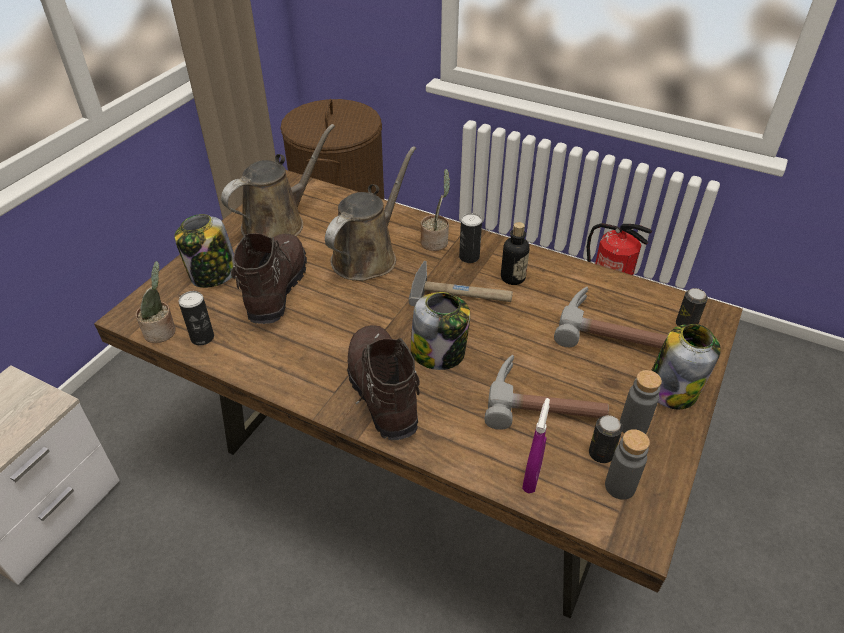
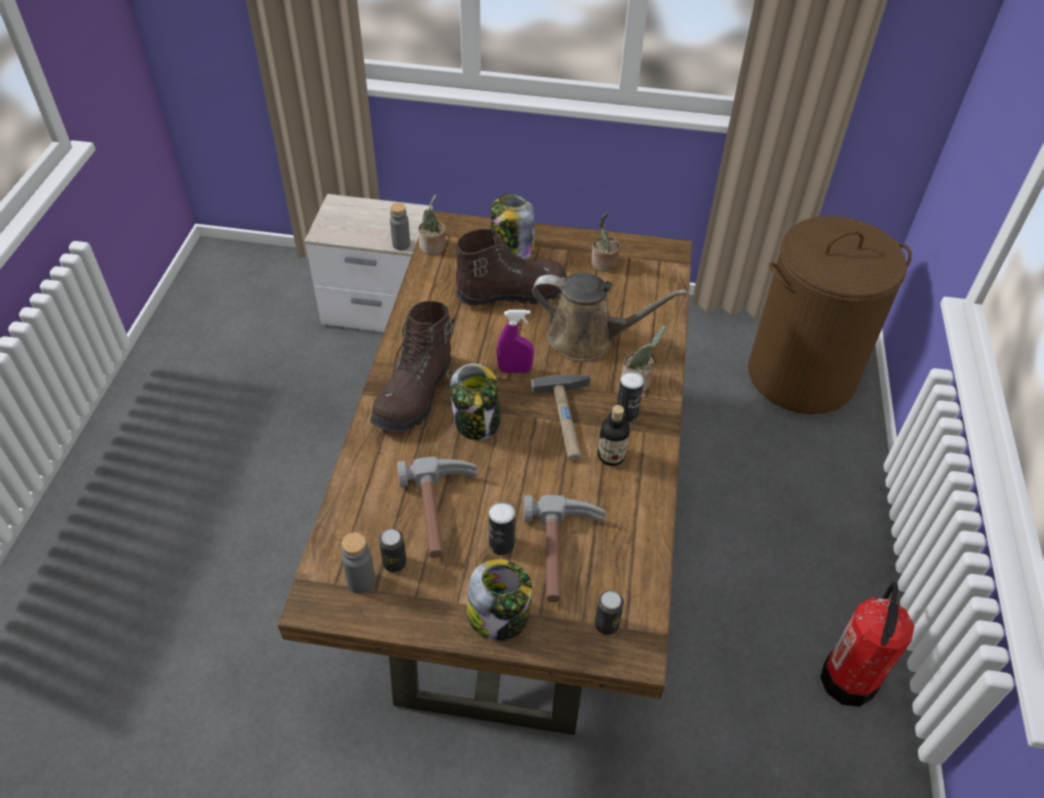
camera: 70 degrees right, 5 degrees up
can [179,291,214,345] -> can moved to [489,502,515,555]
brown watering can [221,124,335,239] -> potted plant [591,212,620,272]
brown boot [347,325,420,440] -> brown boot turned 150 degrees clockwise [370,301,455,432]
purple spray bottle [522,398,550,493] -> purple spray bottle moved to [497,310,534,373]
grey bottle [620,370,662,434] -> grey bottle moved to [390,203,410,250]

